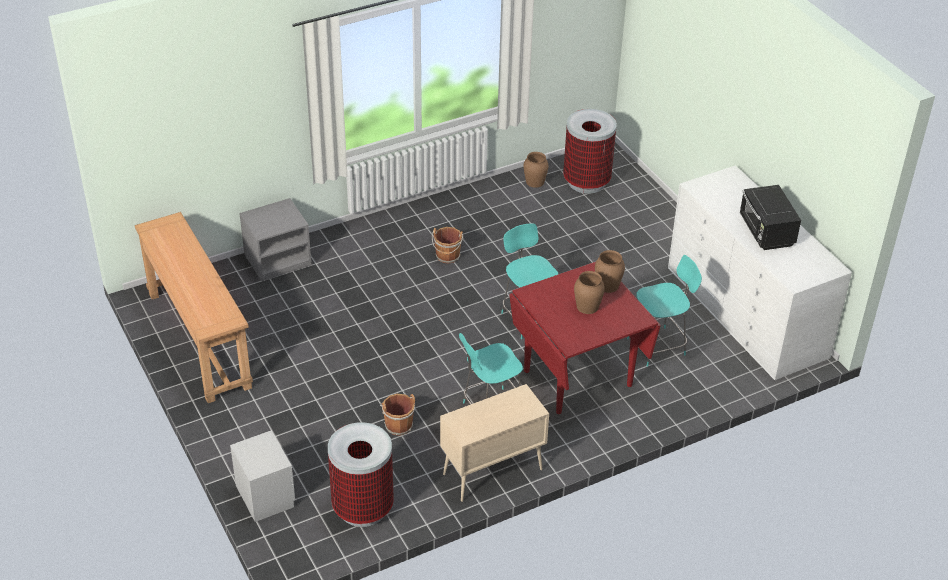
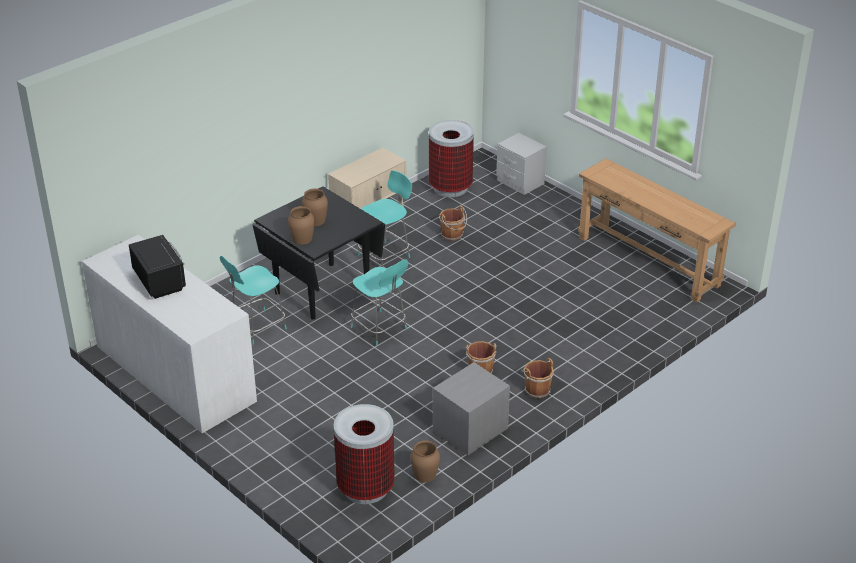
camera: 165 degrees right, 5 degrees down
grey nightstand [239,198,312,281] -> grey nightstand moved to [433,362,510,455]
red dining table [509,262,661,414] -> black dining table [252,186,385,320]
none -> brown bucket [521,358,554,398]

